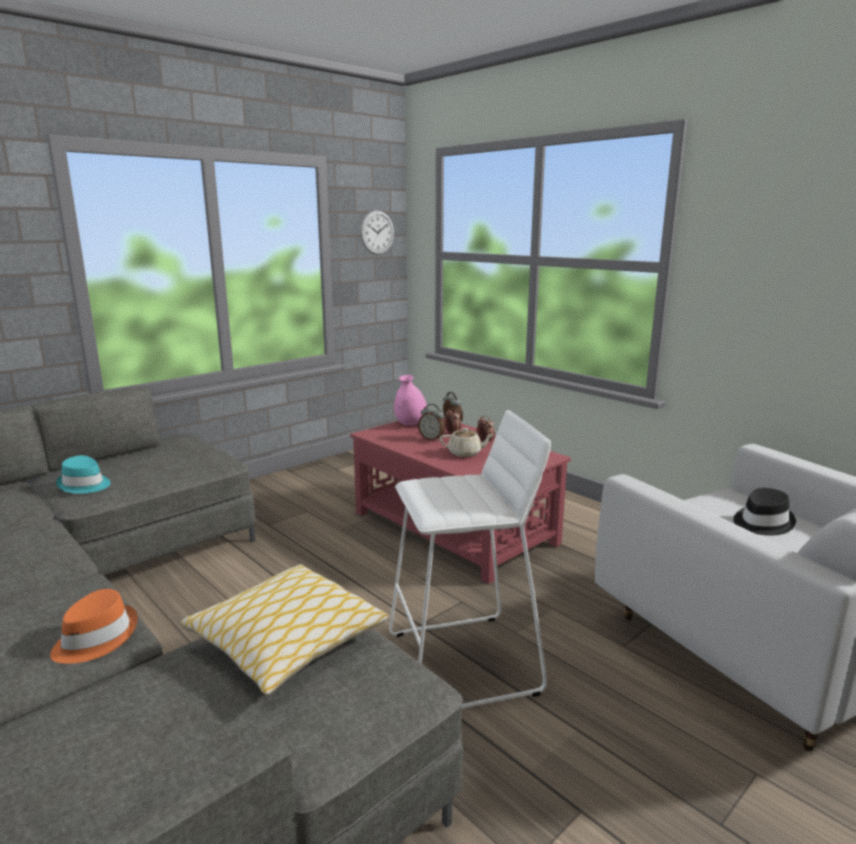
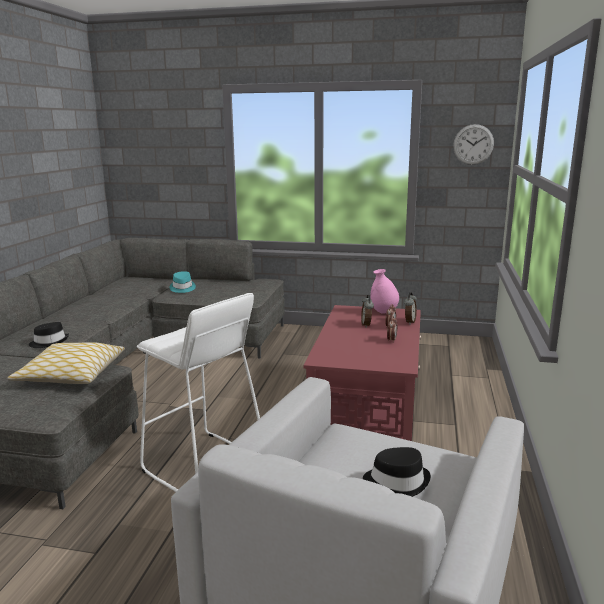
camera: 55 degrees right, 0 degrees up
orange hat [50,589,138,664] -> black hat [29,322,69,348]
beige teapot [439,428,494,457] -> none

